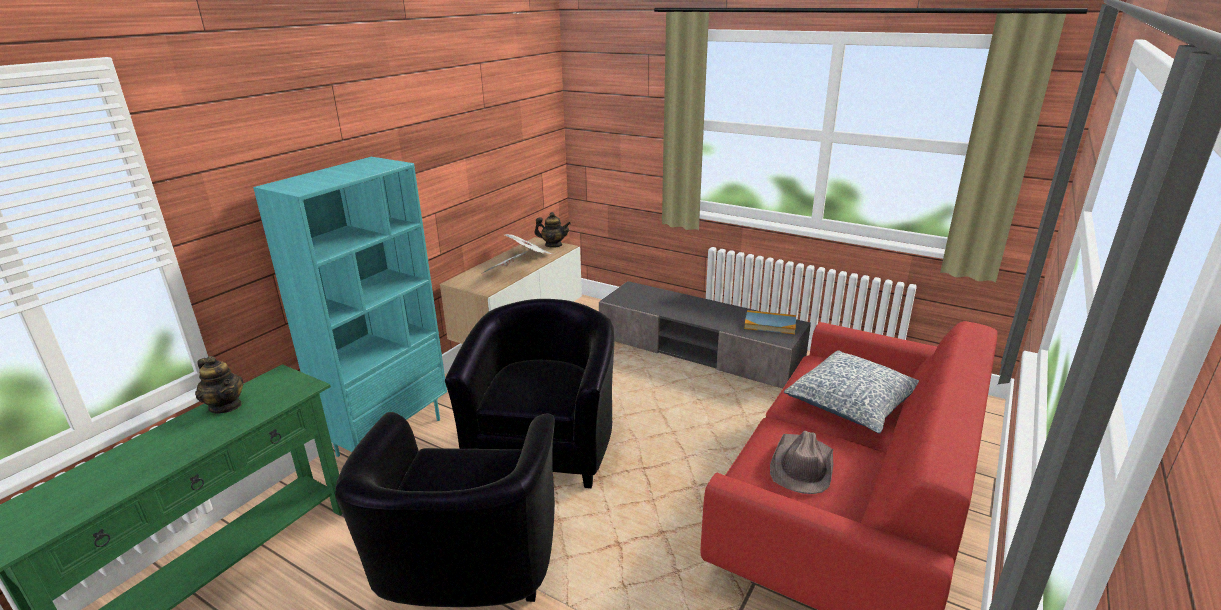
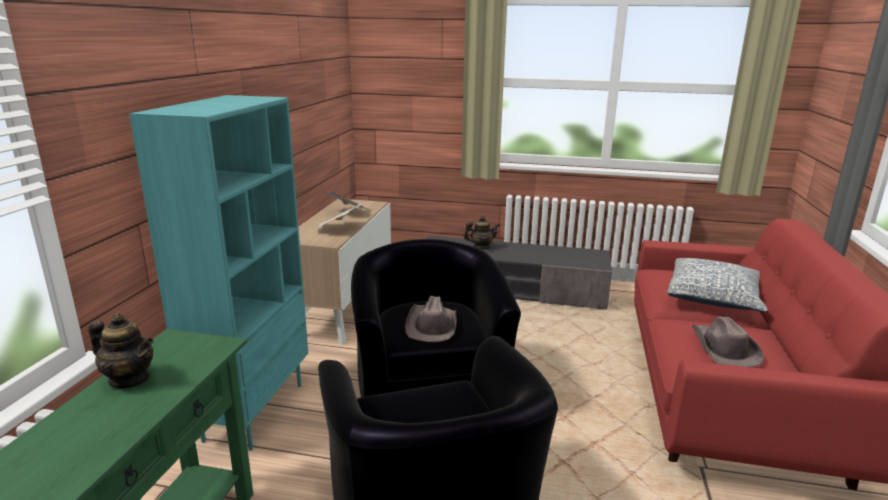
camera: 20 degrees left, 5 degrees down
teapot [534,212,571,248] -> teapot moved to [463,216,500,250]
book [744,310,796,334] -> none
none -> brown hat [405,296,457,342]

